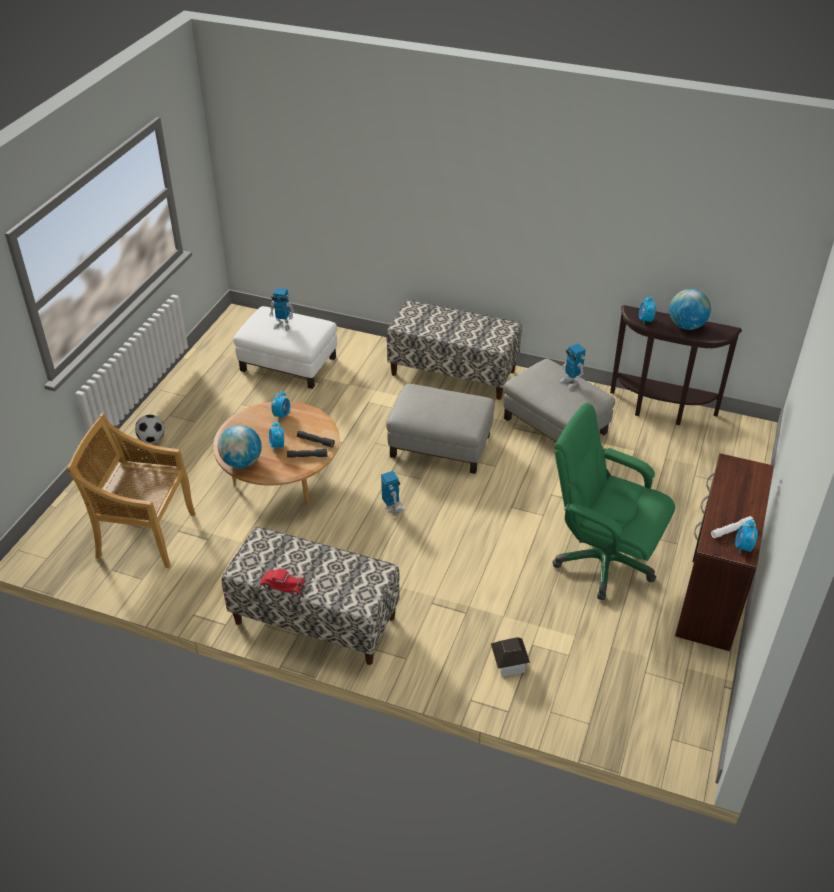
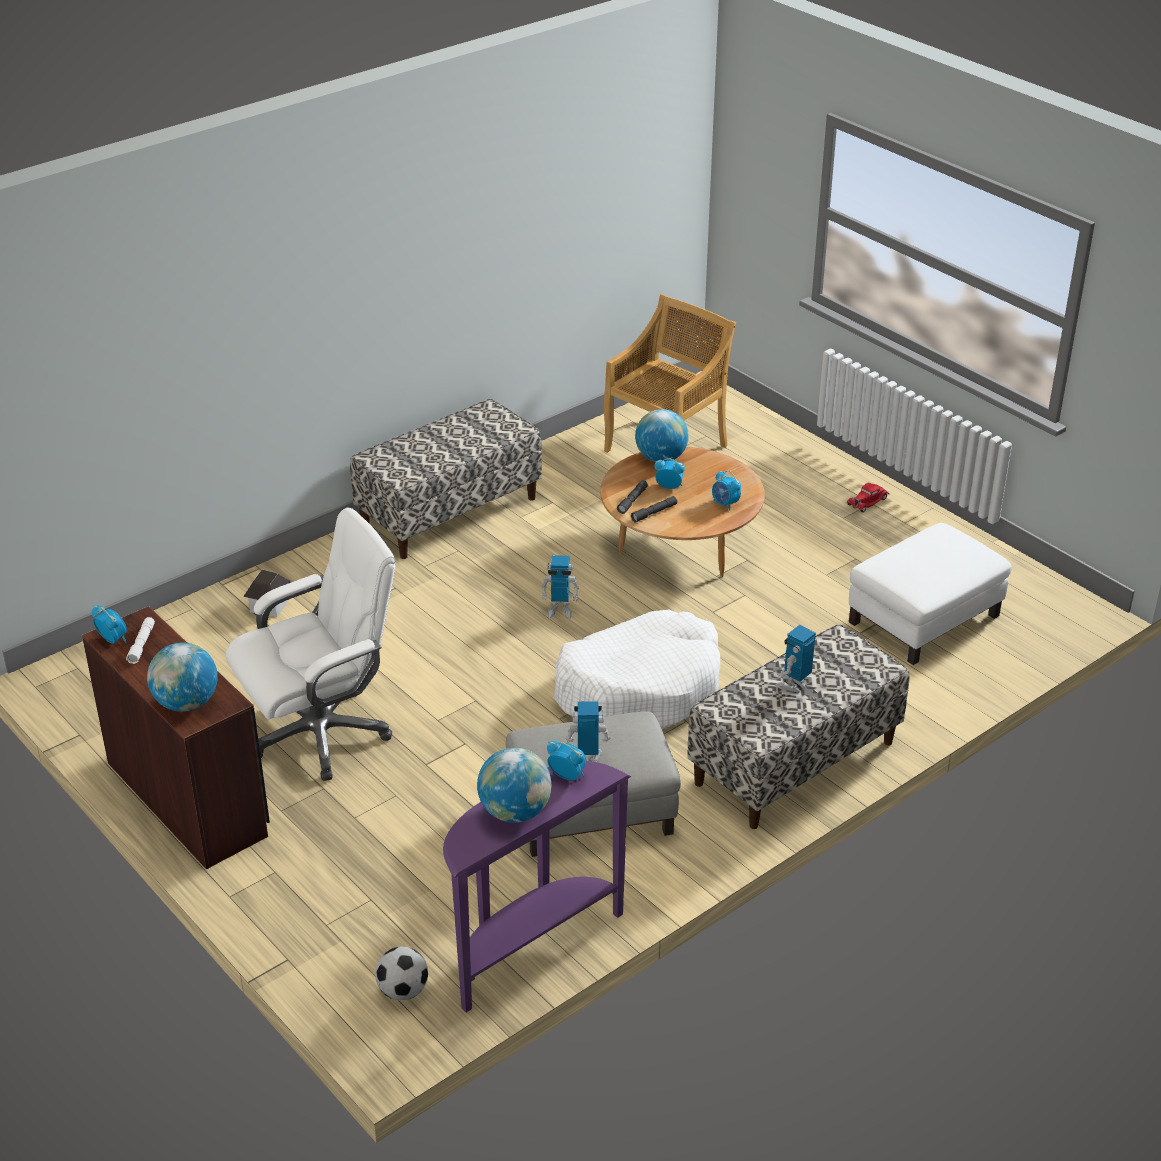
camera: 120 degrees right, 5 degrees down
football [135,415,165,443] -> football moved to [375,947,428,1000]
red toy car [259,568,306,596] -> red toy car moved to [847,483,890,512]
toy robot [269,288,294,331] -> toy robot moved to [775,625,816,692]
grey ottoman [386,384,495,474] -> white dog bed [553,609,720,729]
green office chair [552,403,675,600] -> white office chair [225,508,396,781]
brown console table [610,305,742,425] -> purple console table [443,761,631,1012]
none -> globe [147,643,218,712]

